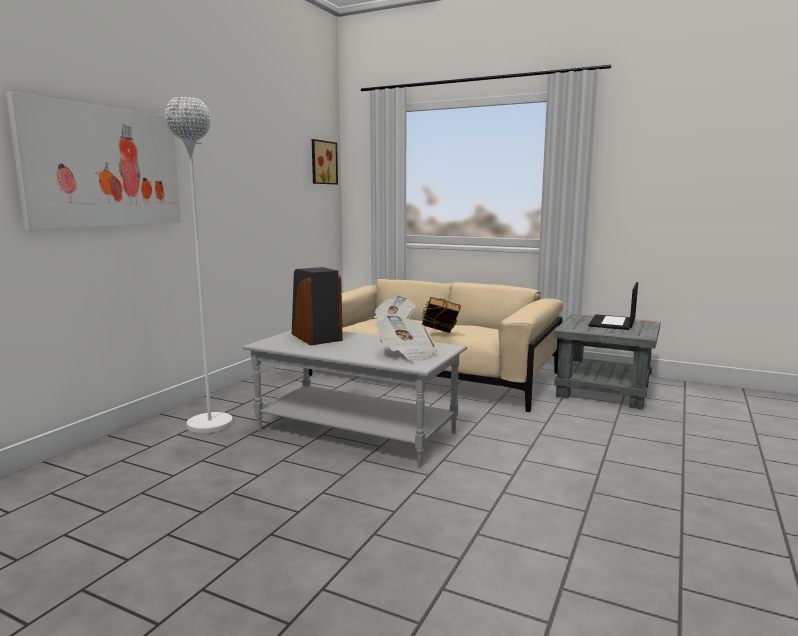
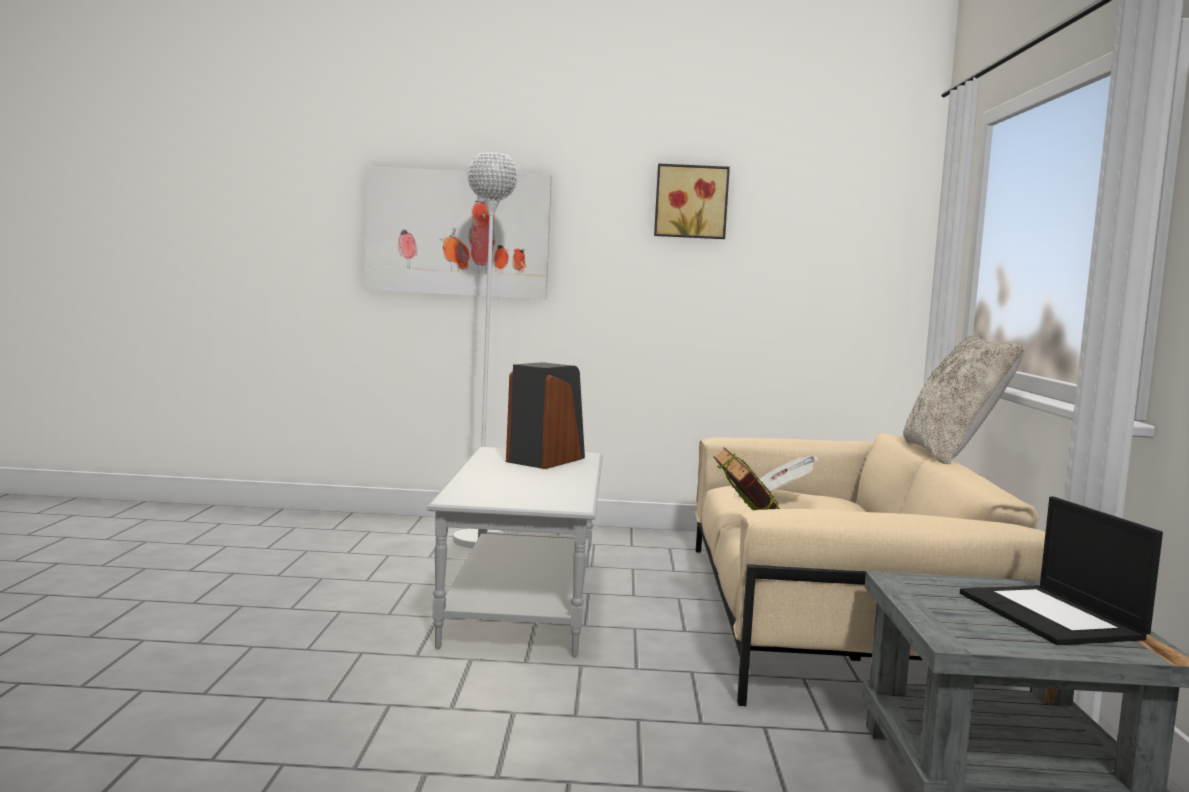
camera: 65 degrees right, 5 degrees down
picture [312,139,338,185] -> picture moved to [654,163,730,239]
newspaper [377,315,437,362] -> none
laptop [589,282,638,330] -> laptop turned 105 degrees counterclockwise [960,497,1163,645]
none -> beige pillow [903,336,1024,464]

